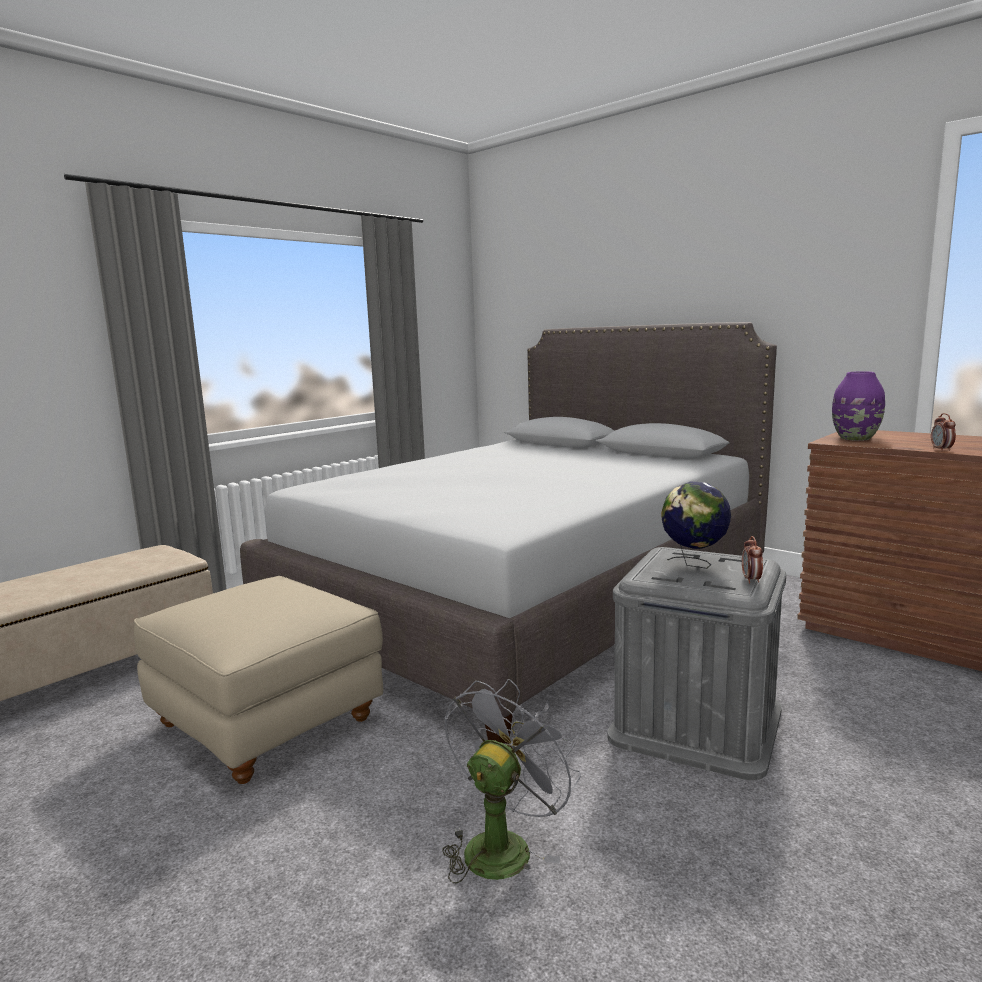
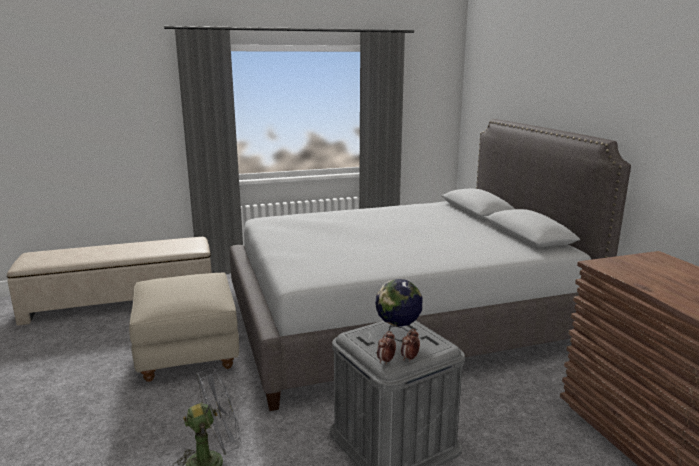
camera: 30 degrees right, 5 degrees up
purple vase [832,371,885,441] -> none
alarm clock [931,413,956,452] -> alarm clock moved to [377,331,396,363]

